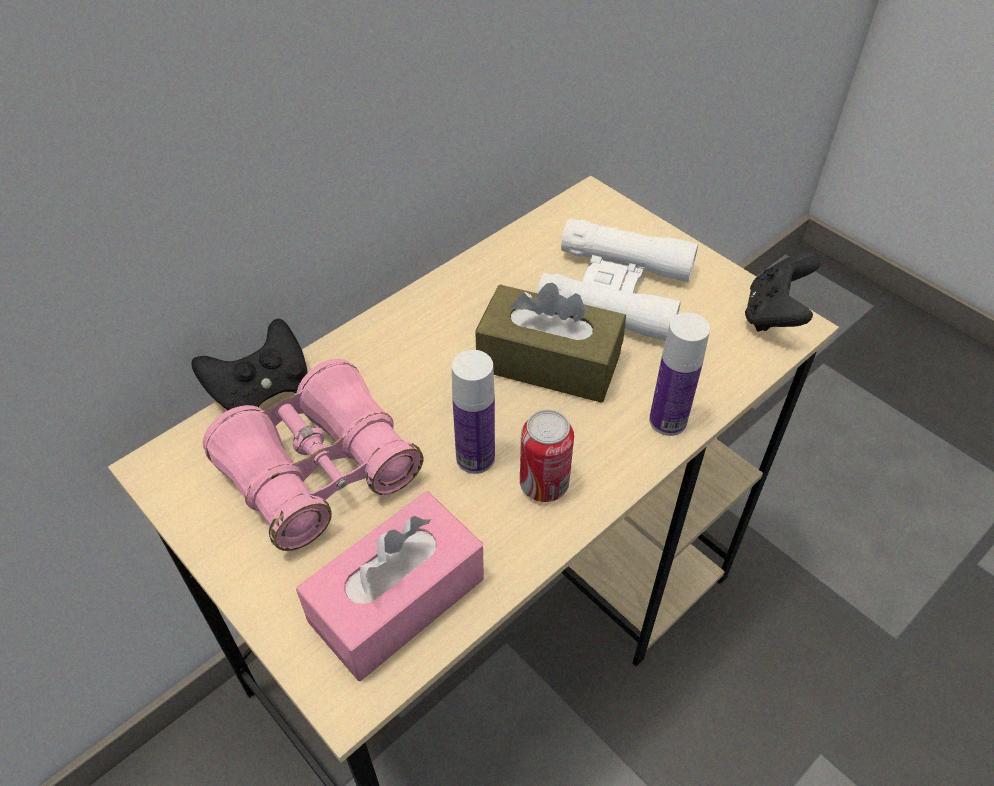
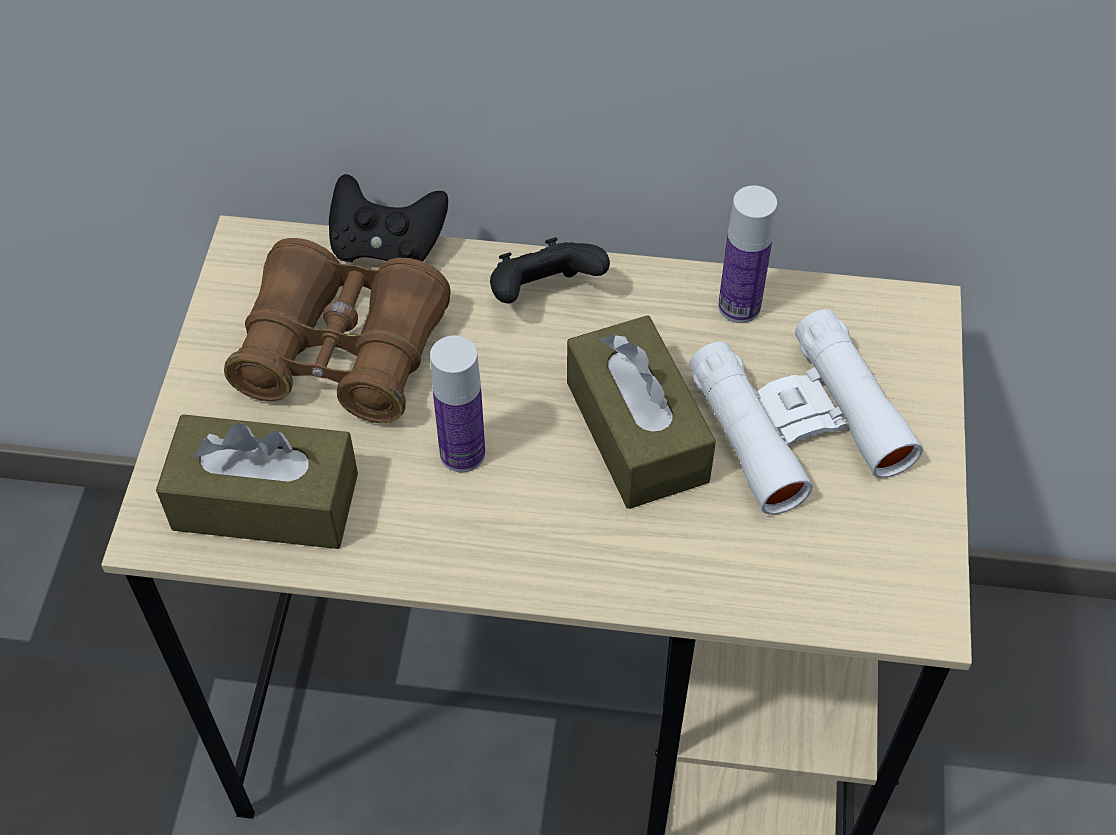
camera: 50 degrees right, 5 degrees up
pink binoculars [203,359,423,551] -> brown binoculars [224,238,451,423]
pink tissue box [296,491,484,681] -> brown tissue box [156,414,358,549]
can [520,409,574,502] -> none
bottle [649,312,710,436] -> bottle moved to [718,185,777,323]
black game controller [745,253,820,331] -> black game controller moved to [490,237,610,303]

